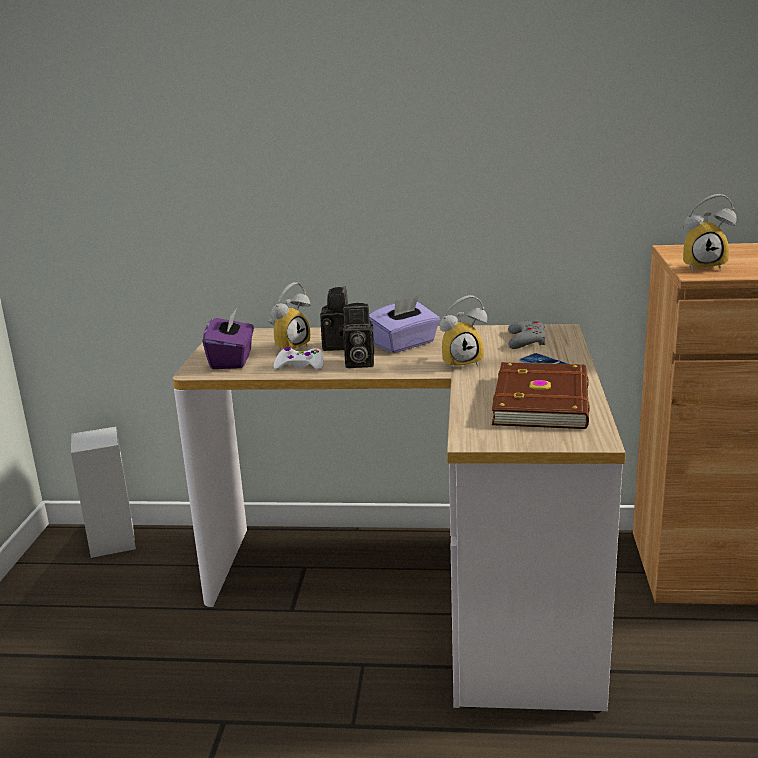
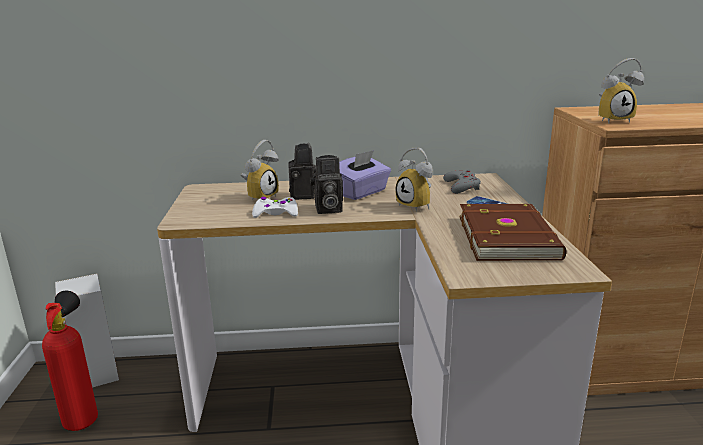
camera: 10 degrees left, 0 degrees up
purple tissue box [203,308,254,369] -> none
alarm clock [440,295,487,370] -> alarm clock turned 75 degrees clockwise [395,147,433,212]
none -> fire extinguisher [42,291,98,431]

